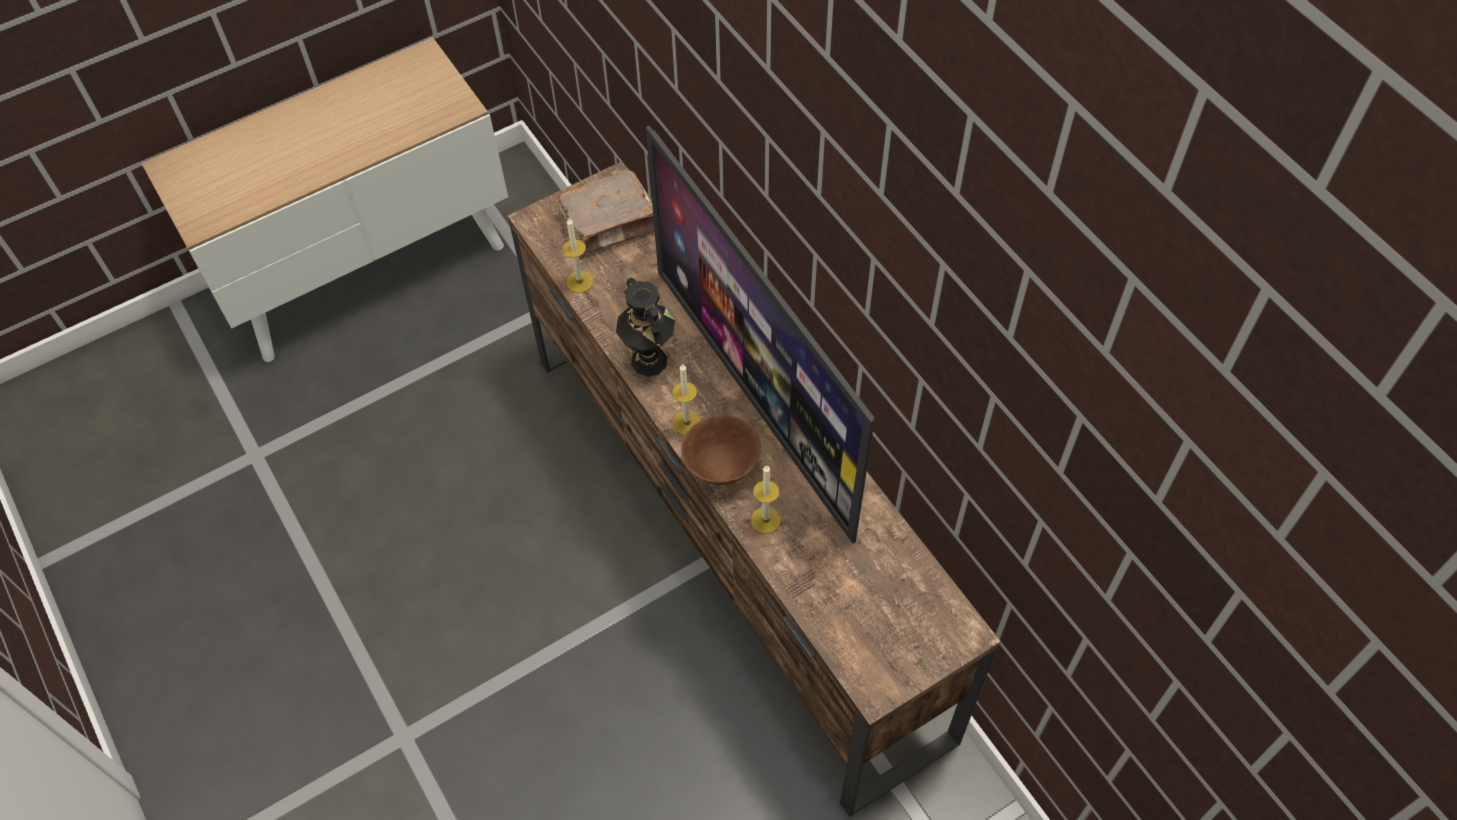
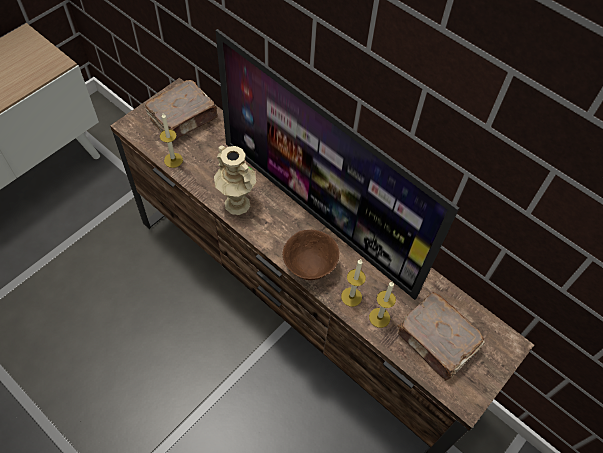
camera: 20 degrees left, 0 degrees up
black vase [616,277,675,377] -> beige vase [214,145,256,215]
candle [672,364,701,435] -> candle moved to [369,281,396,328]
none -> brown book [397,292,485,381]

